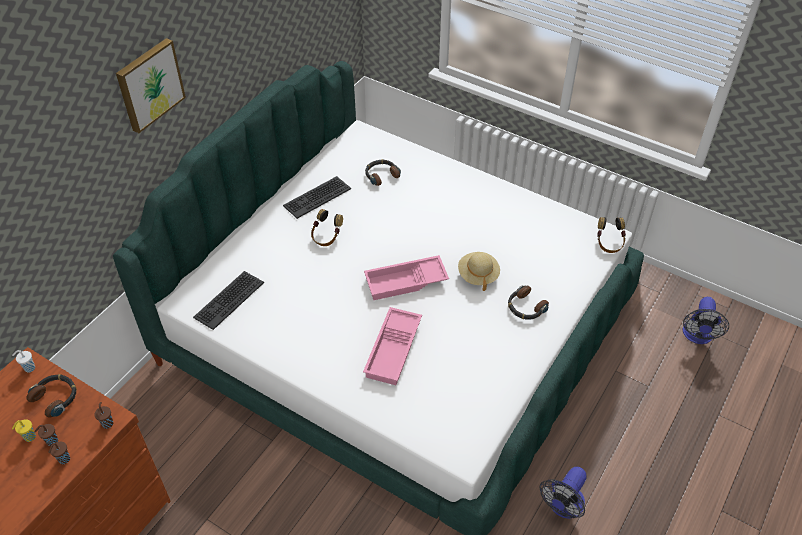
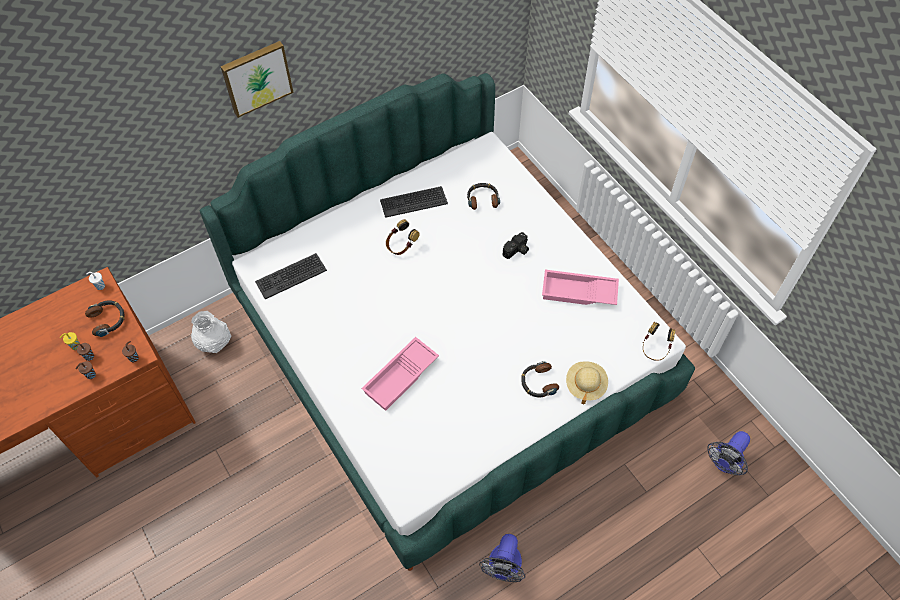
camera: 25 degrees right, 10 degrees up
pink tray [364,255,449,300] -> pink tray moved to [542,270,619,305]
beige hat [458,252,500,291] -> beige hat moved to [566,361,608,404]
fan [539,467,587,519] -> fan turned 45 degrees counterclockwise [479,534,525,582]
none -> white vase [191,311,231,353]
none -> camera [503,232,529,259]

